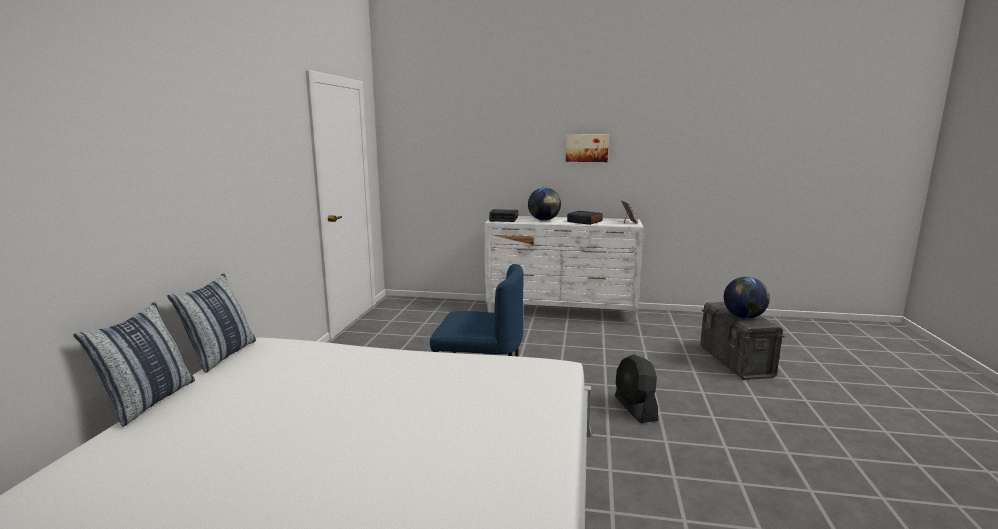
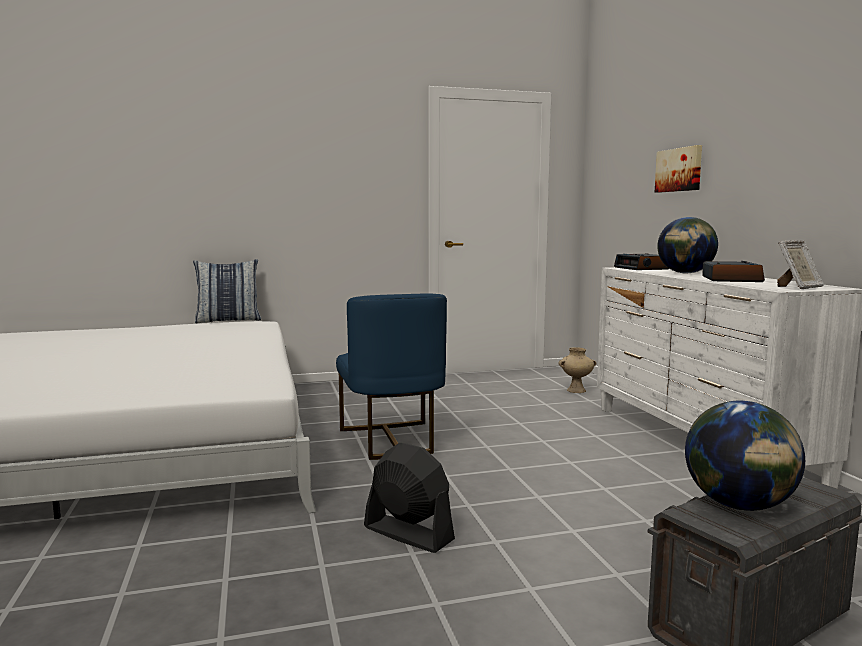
camera: 65 degrees right, 5 degrees down
pillow [73,302,195,427] -> none
picture [566,134,609,162] -> picture moved to [655,145,702,193]
black fan [615,354,658,423] -> black fan turned 75 degrees clockwise [364,443,455,553]
none -> beige vase [558,347,596,393]

